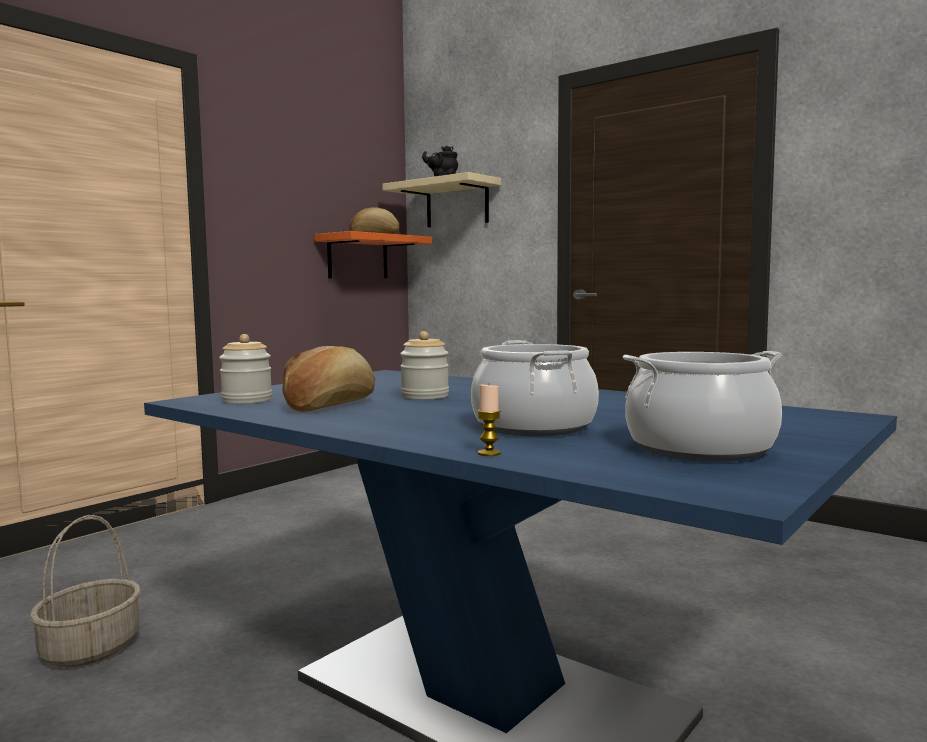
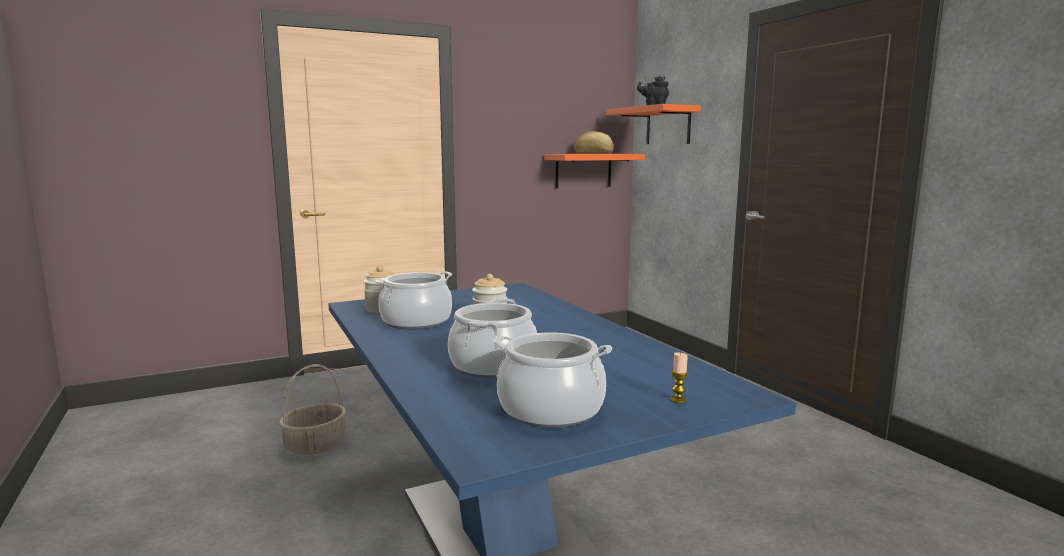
camera: 25 degrees right, 5 degrees up
bread [282,346,375,412] -> cooking pot [375,272,452,330]
beige shelf [383,172,501,227] -> orange shelf [606,104,701,144]
candle [477,385,501,456] -> candle moved to [670,352,688,403]

